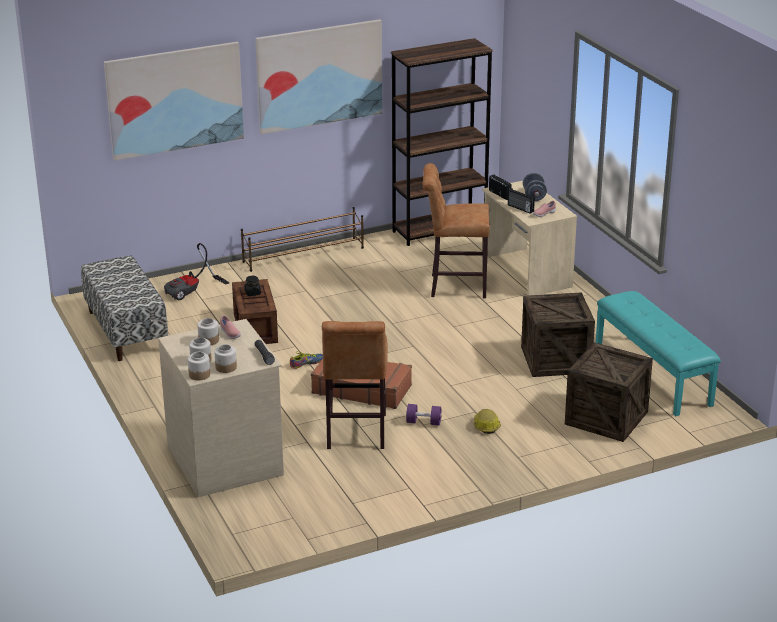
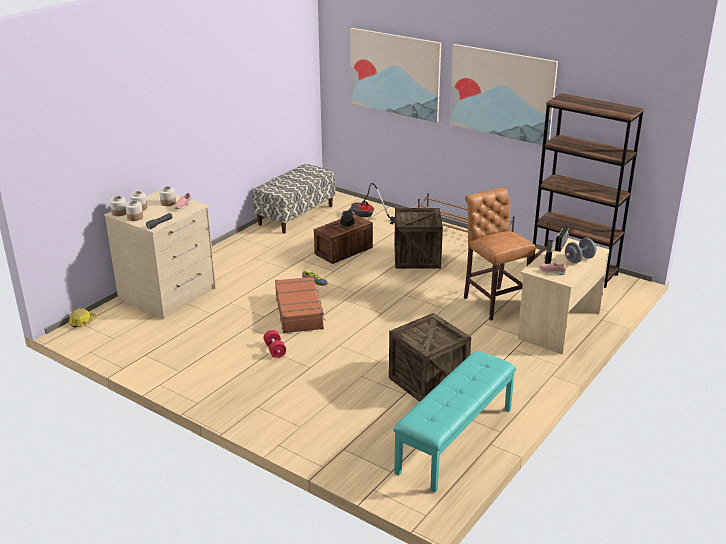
camera: 60 degrees right, 0 degrees up
brown stool [322,321,388,449] -> none
purple dumbbell [406,404,442,425] -> red dumbbell [264,330,286,358]
hard hat [474,409,501,434] -> hard hat moved to [68,309,97,327]
crate [565,342,653,442] -> crate moved to [394,208,443,269]

